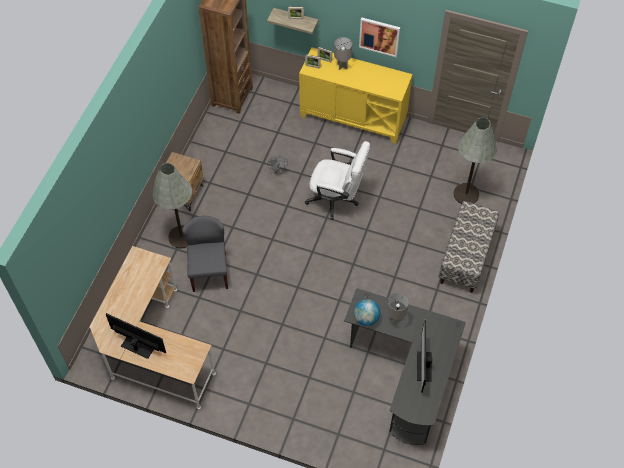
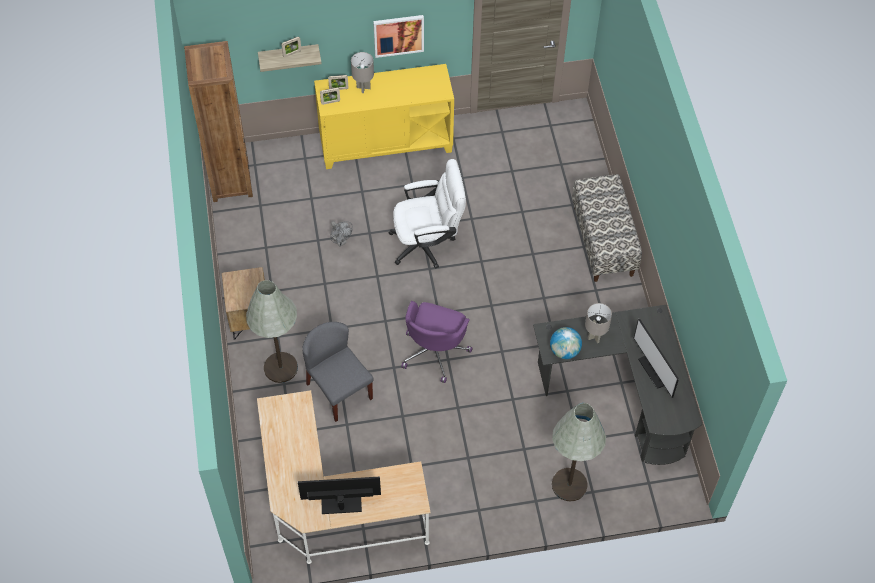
camera: 30 degrees left, 0 degrees up
grey floor lamp [453,117,497,204] -> grey floor lamp moved to [552,403,606,501]
none -> purple office chair [401,301,473,383]

